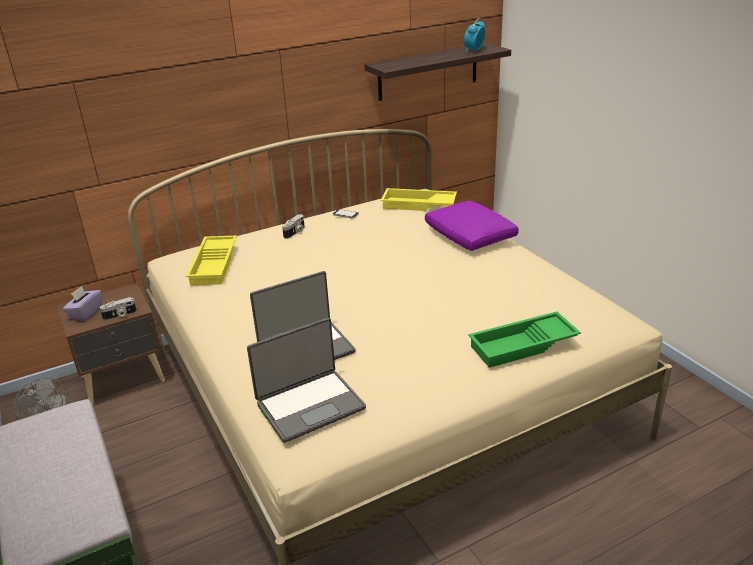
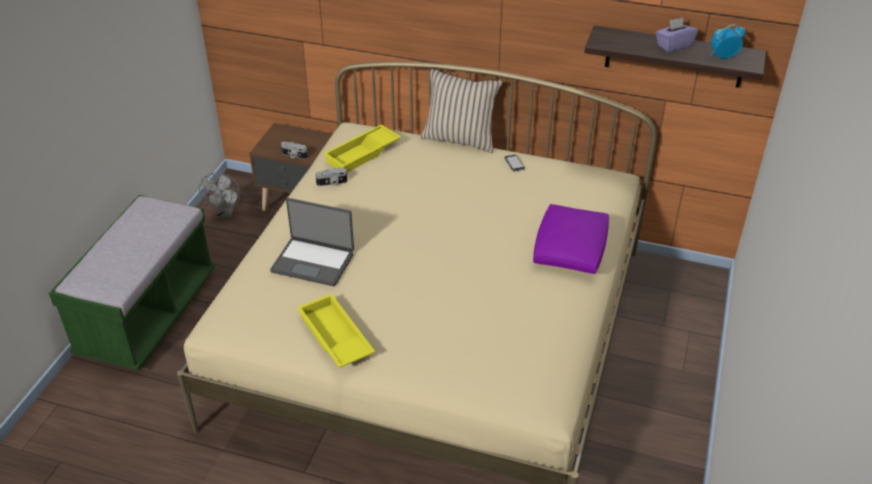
camera: 45 degrees right, 10 degrees up
purple tissue box [63,286,102,321] -> purple tissue box moved to [656,18,698,52]
laptop [247,318,366,443] -> none
camera [282,214,305,239] -> camera moved to [315,168,347,186]
yellow tray [381,188,457,211] -> yellow tray moved to [297,294,375,368]
green tray [468,311,581,368] -> none
none -> beige pillow [420,69,503,153]

